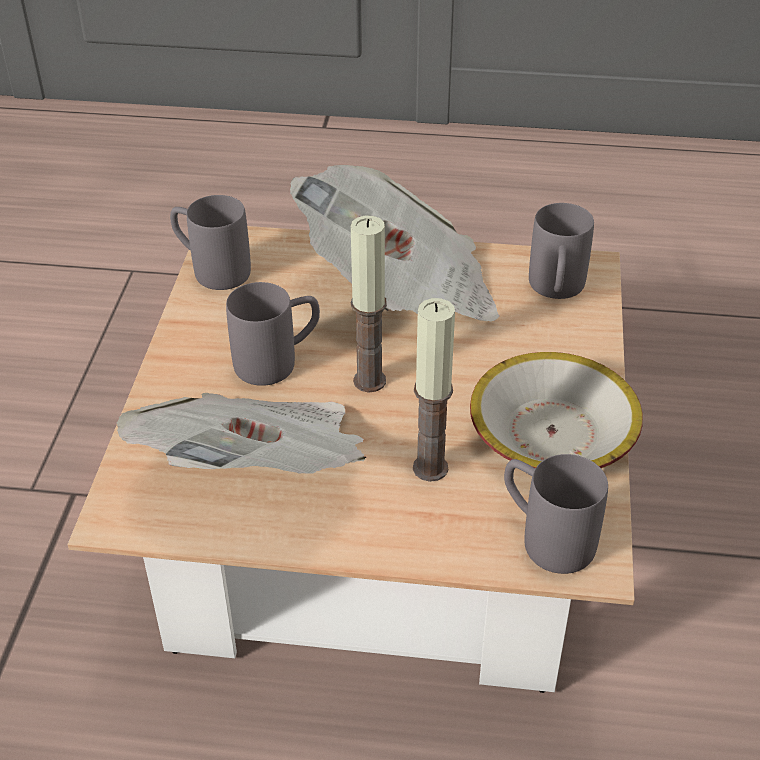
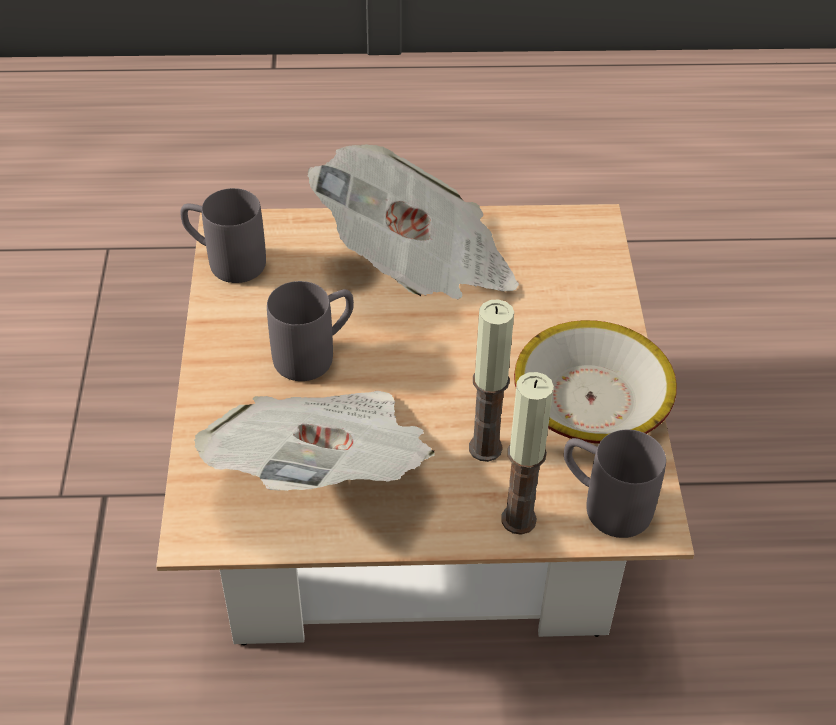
camera: 10 degrees left, 5 degrees up
candle [351,216,387,393] -> candle moved to [501,372,554,535]
grey mug [529,203,594,299] -> none

